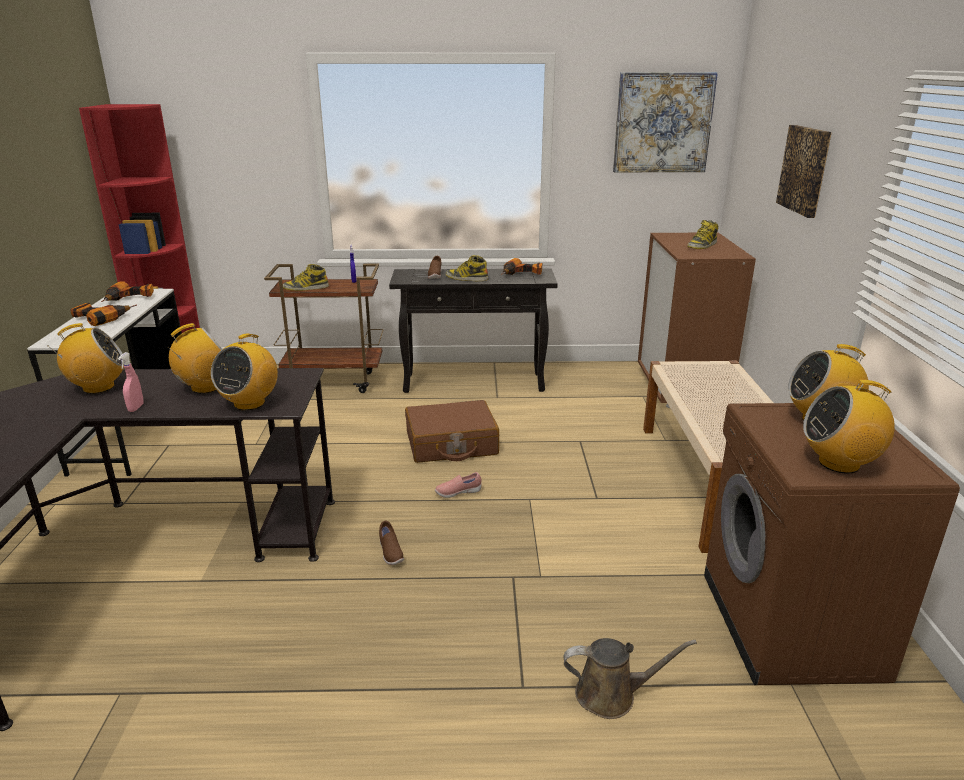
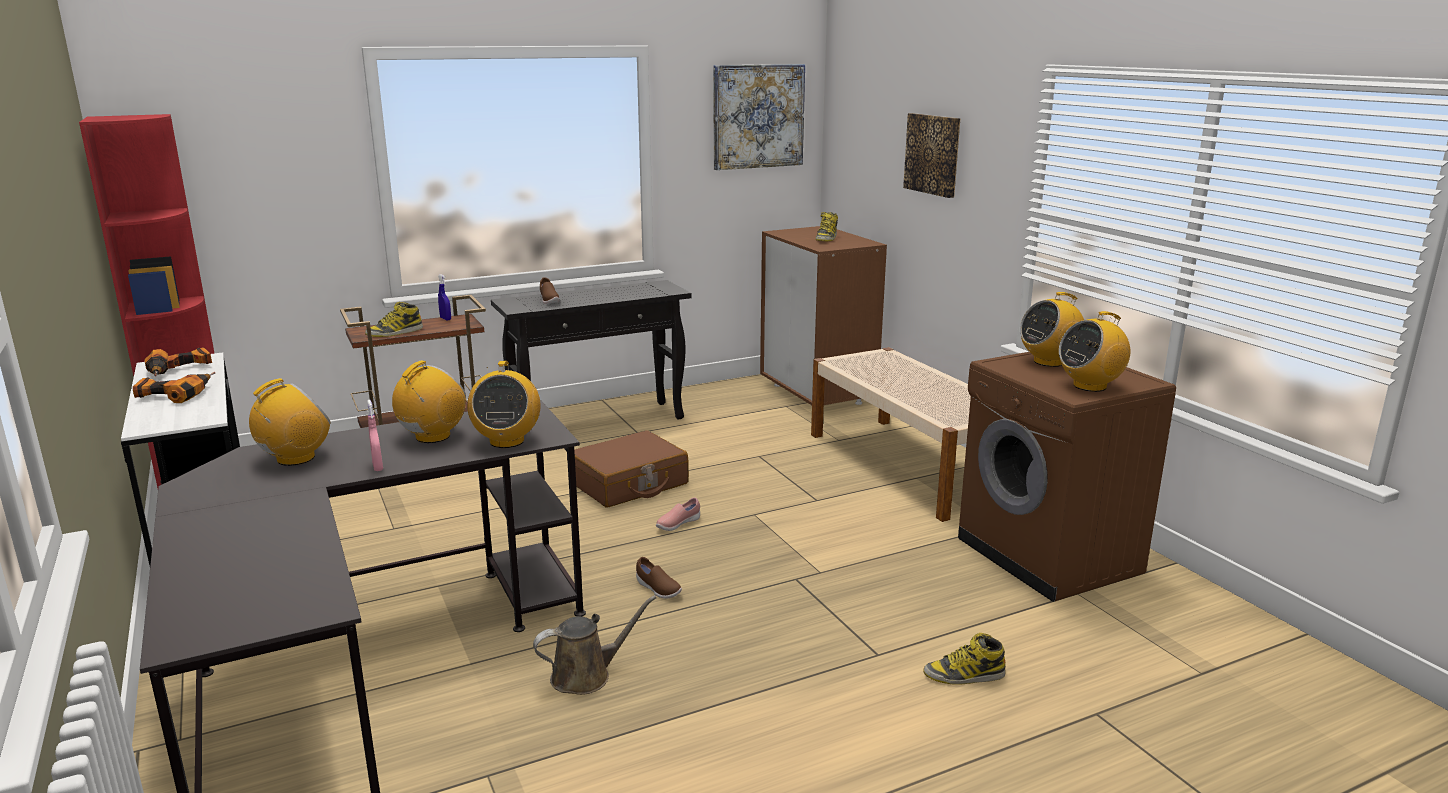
camera: 25 degrees left, 5 degrees down
boot [446,255,488,281] -> boot moved to [924,633,1005,685]
power drill [501,258,542,275] -> none
brown watering can [564,638,697,719] -> brown watering can moved to [533,595,656,695]

